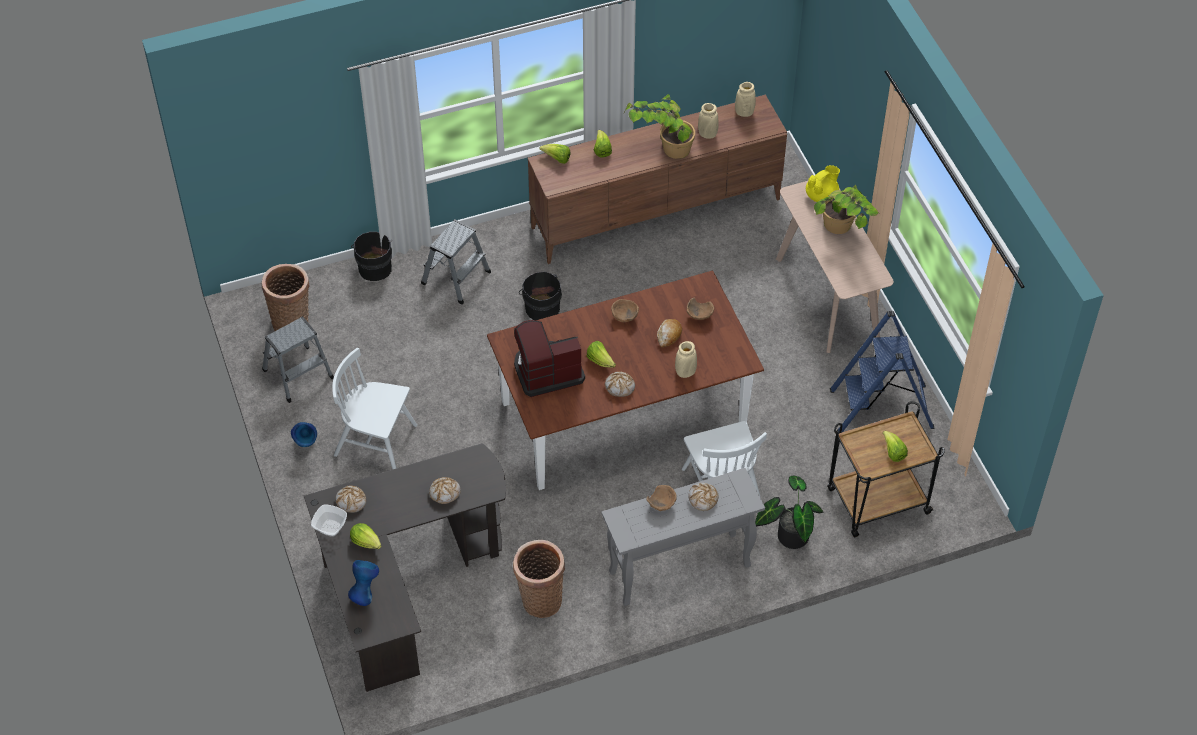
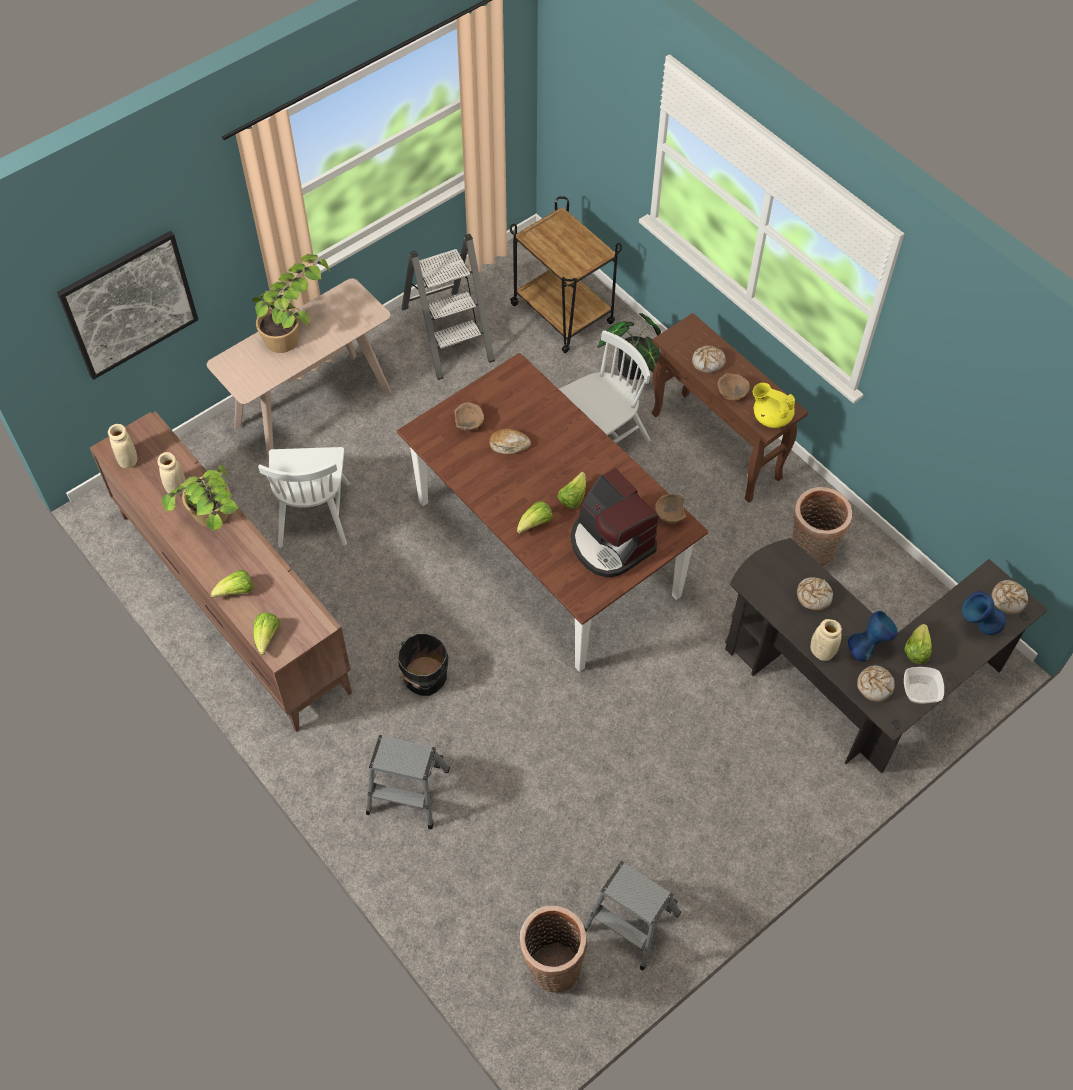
camera: 110 degrees left, 5 degrees up
blue vase [291,422,317,447] -> blue vase moved to [848,611,898,662]
white chair [332,348,417,469] -> white chair moved to [258,447,350,548]
black bucket [351,232,392,281] -> none
grey console table [602,468,765,606] -> brown console table [652,313,808,503]
bread [605,372,635,397] -> bread moved to [991,580,1028,614]
brown bowl [611,299,639,322] -> brown bowl moved to [655,494,686,524]
beige vase [675,341,697,378] -> beige vase moved to [811,619,842,661]
yellow teapot [806,165,840,202] -> yellow teapot moved to [753,383,795,428]
blue step ladder [830,311,935,434] -> grey step ladder [401,234,495,380]
lettuce [883,431,908,462] -> lettuce moved to [517,501,553,534]
none -> picture [57,231,198,380]

